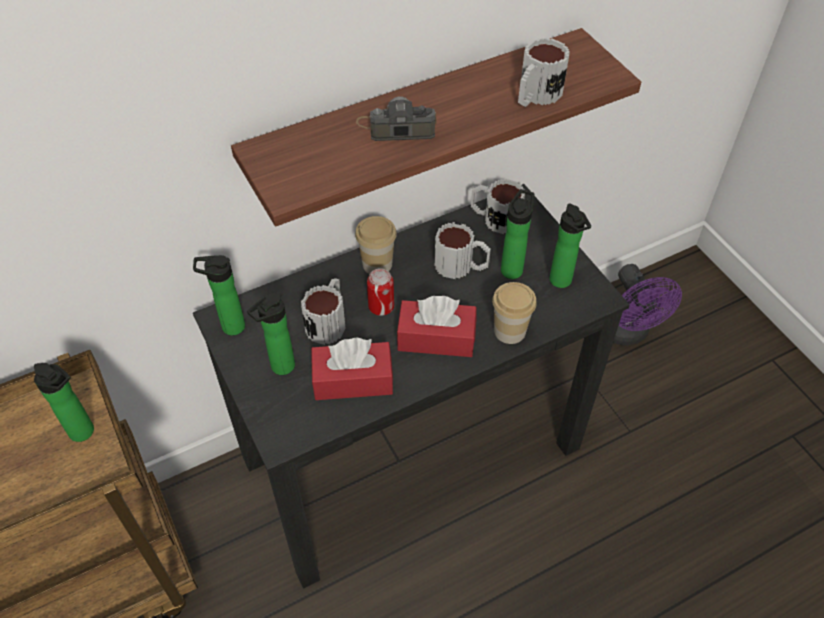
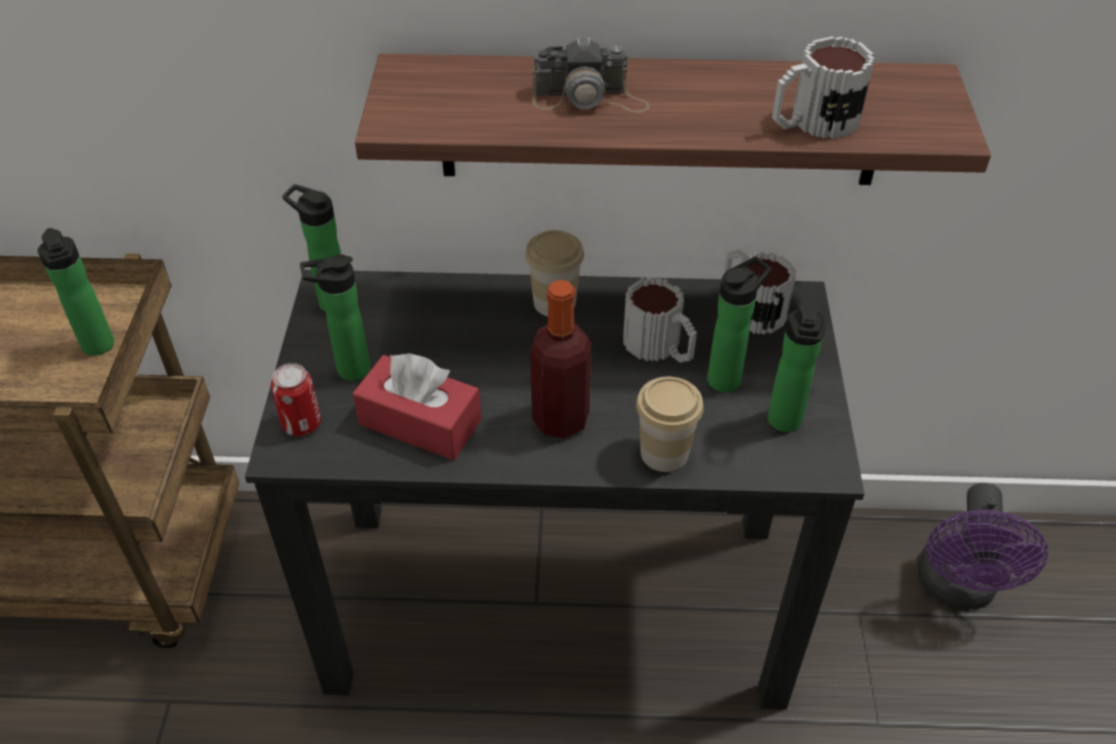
camera: 30 degrees right, 5 degrees down
mug [301,278,346,345] -> none
camera [356,97,437,141] -> camera turned 150 degrees clockwise [532,37,650,113]
can [367,268,394,316] -> can moved to [271,363,321,436]
red tissue box [397,296,477,357] -> bottle [530,280,591,439]

